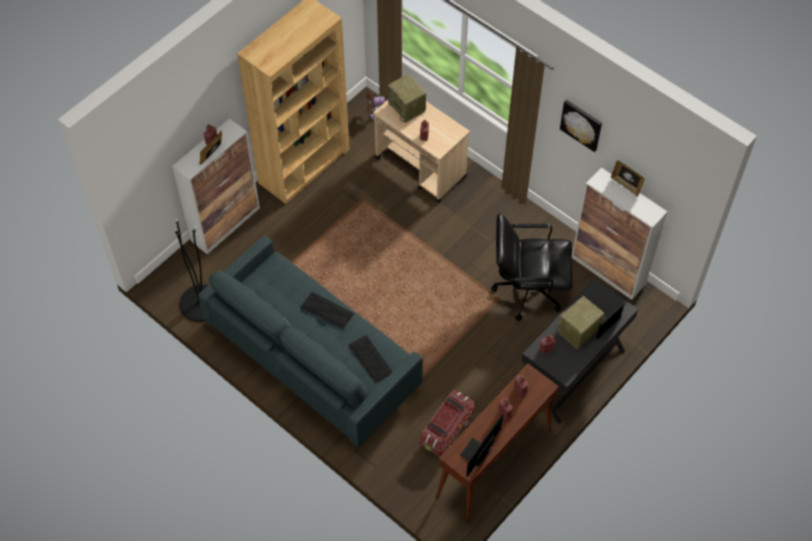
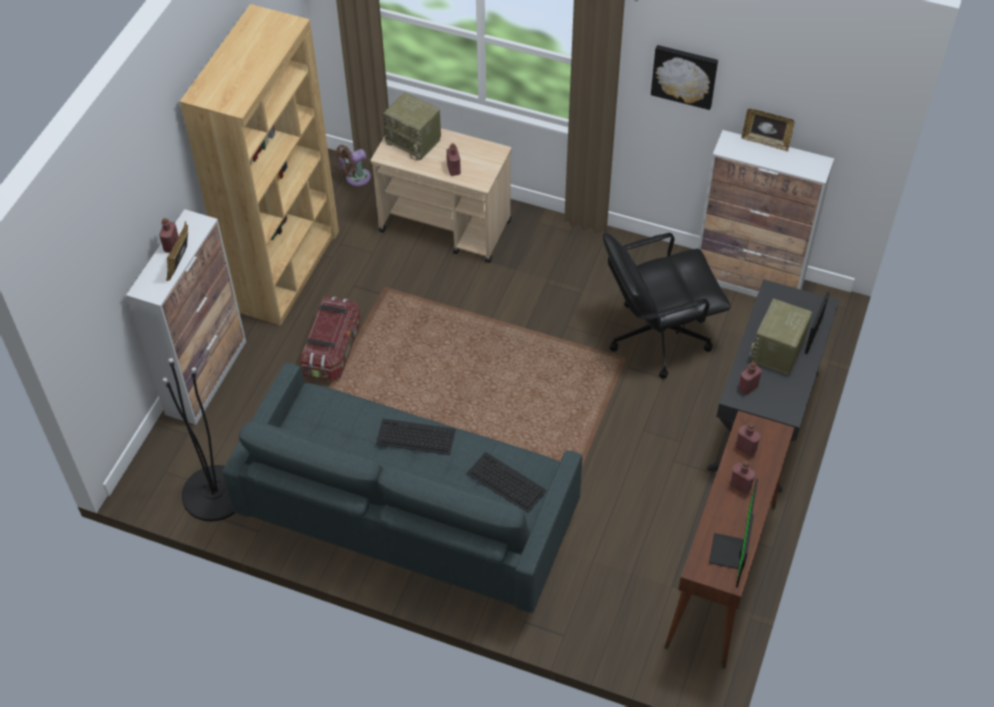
camera: 20 degrees left, 5 degrees down
storage box [420,390,475,457] -> storage box moved to [301,296,361,381]

